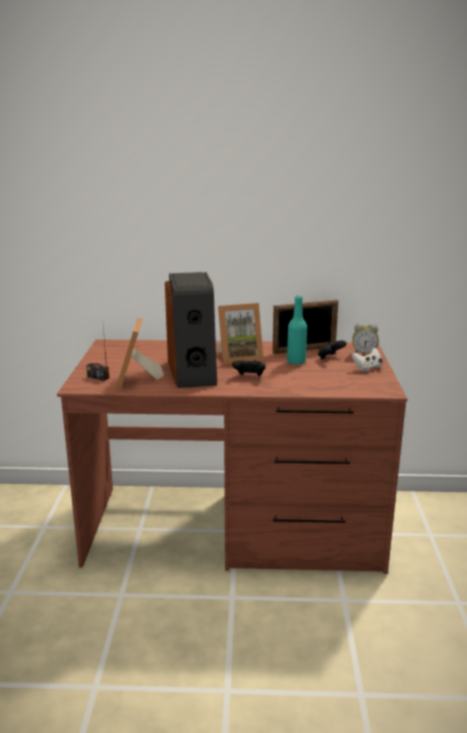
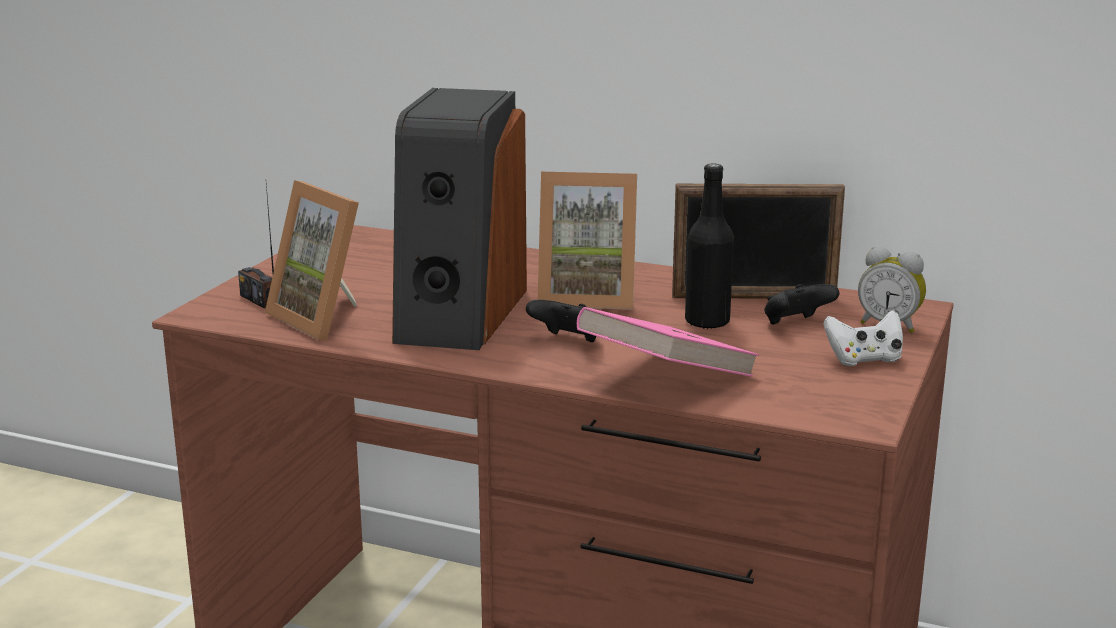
camera: 20 degrees right, 0 degrees up
picture frame [116,318,164,390] -> picture frame turned 60 degrees counterclockwise [265,180,359,340]
turquoise bottle [287,296,307,365] -> black bottle [685,163,734,329]
none -> pink book [577,307,759,377]

